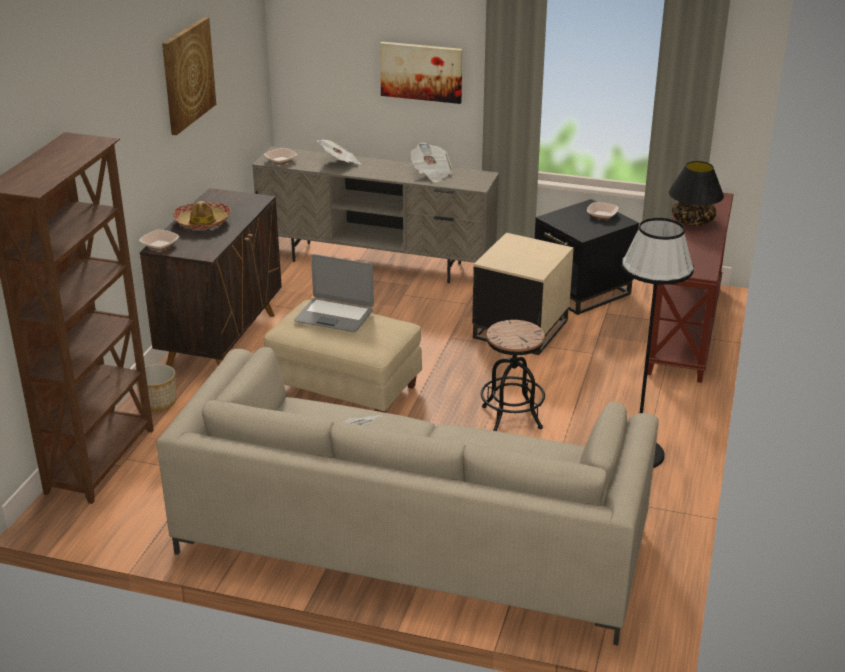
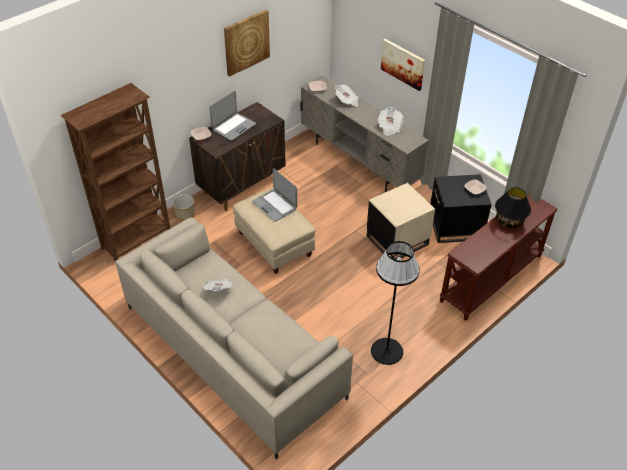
camera: 30 degrees right, 15 degrees up
hat [173,201,231,230] -> laptop [209,91,256,141]
black stool [481,320,545,431] -> none

